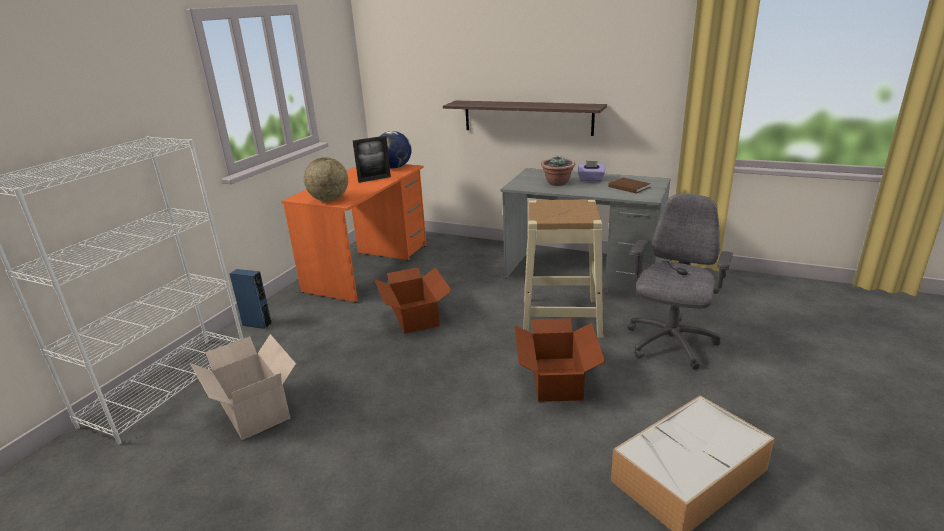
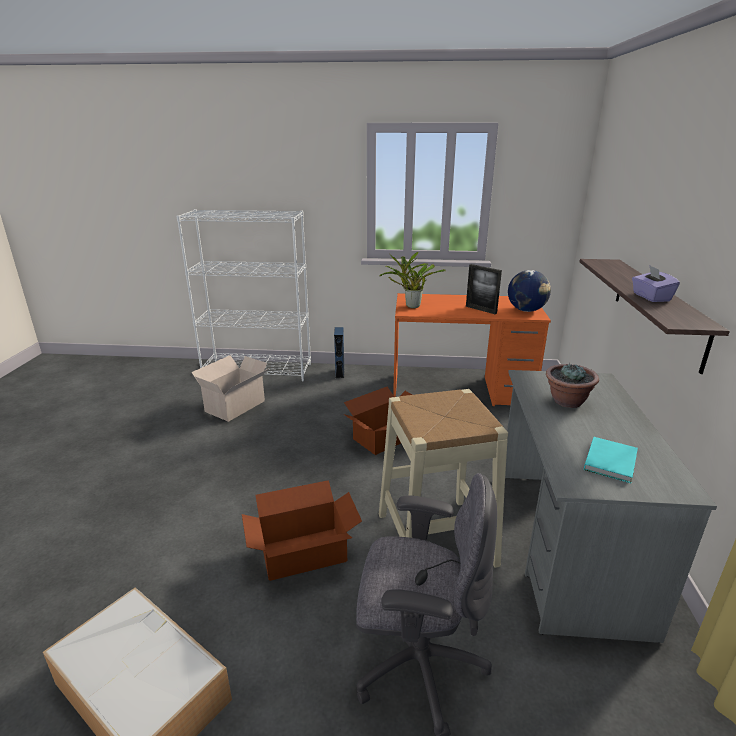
camera: 70 degrees right, 0 degrees up
globe [304,157,348,201] -> potted plant [379,252,446,308]
purple tissue box [578,161,605,182] -> purple tissue box moved to [632,266,680,302]
brown book [608,177,651,193] -> turquoise book [584,437,638,483]

